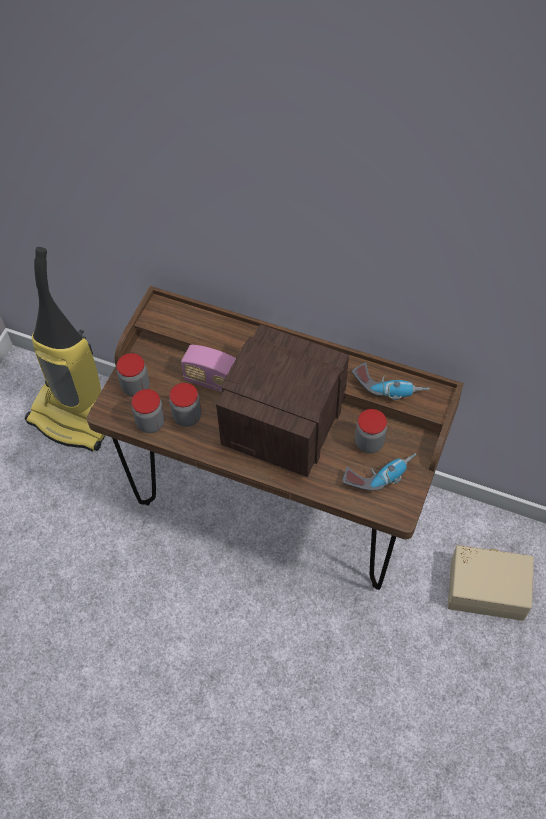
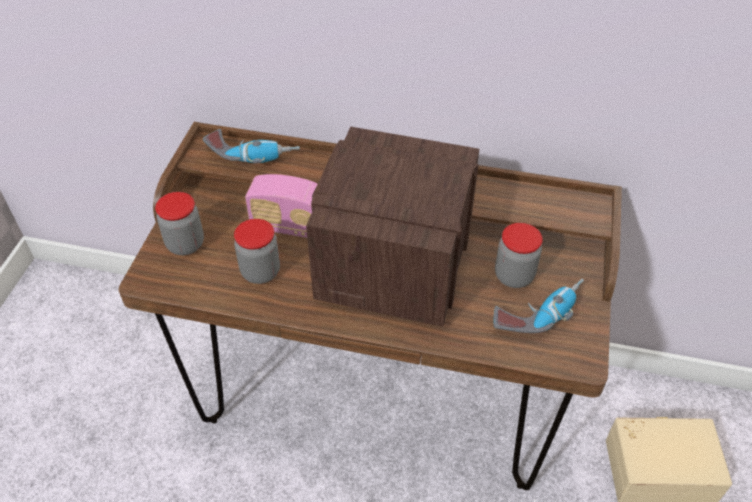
camera: 10 degrees left, 10 degrees down
vacuum cleaner [25,247,106,452] -> none
jar [132,389,165,433] -> none
power drill [352,363,429,400] -> power drill moved to [203,129,300,164]

